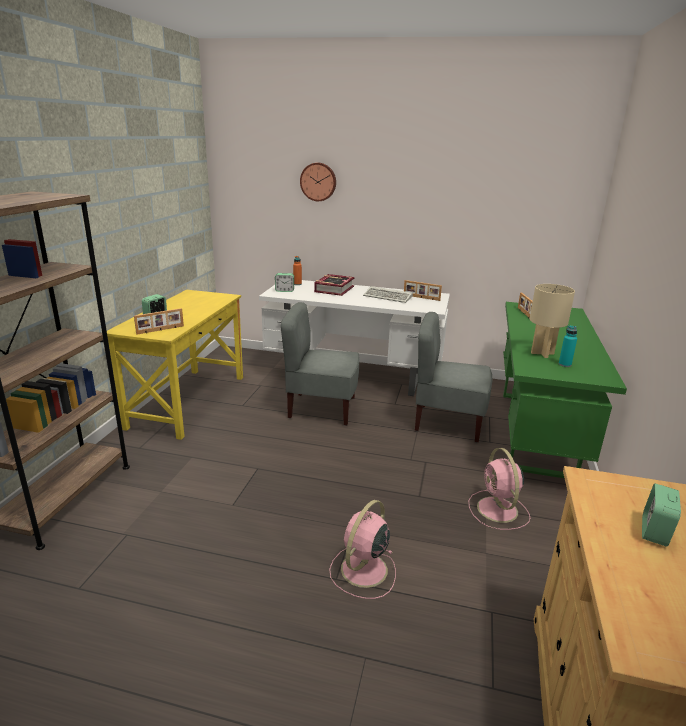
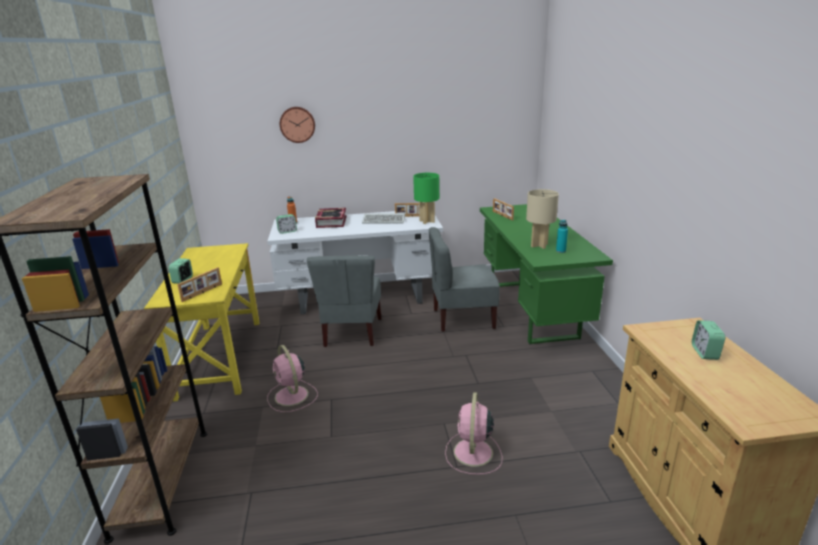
camera: 20 degrees left, 0 degrees up
grey chair [281,302,359,426] -> grey chair turned 75 degrees counterclockwise [307,255,381,347]
pink fan [468,448,530,530] -> pink fan moved to [267,345,318,412]
none -> green table lamp [413,173,439,224]

